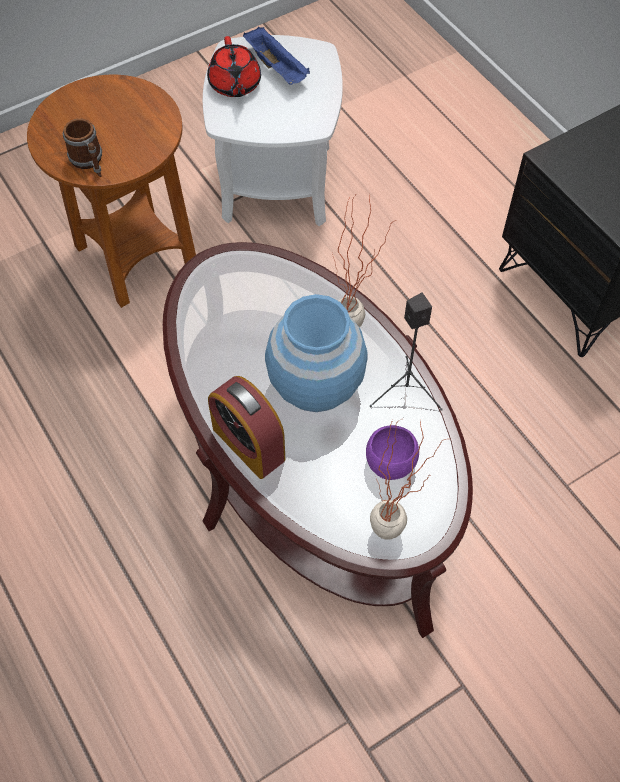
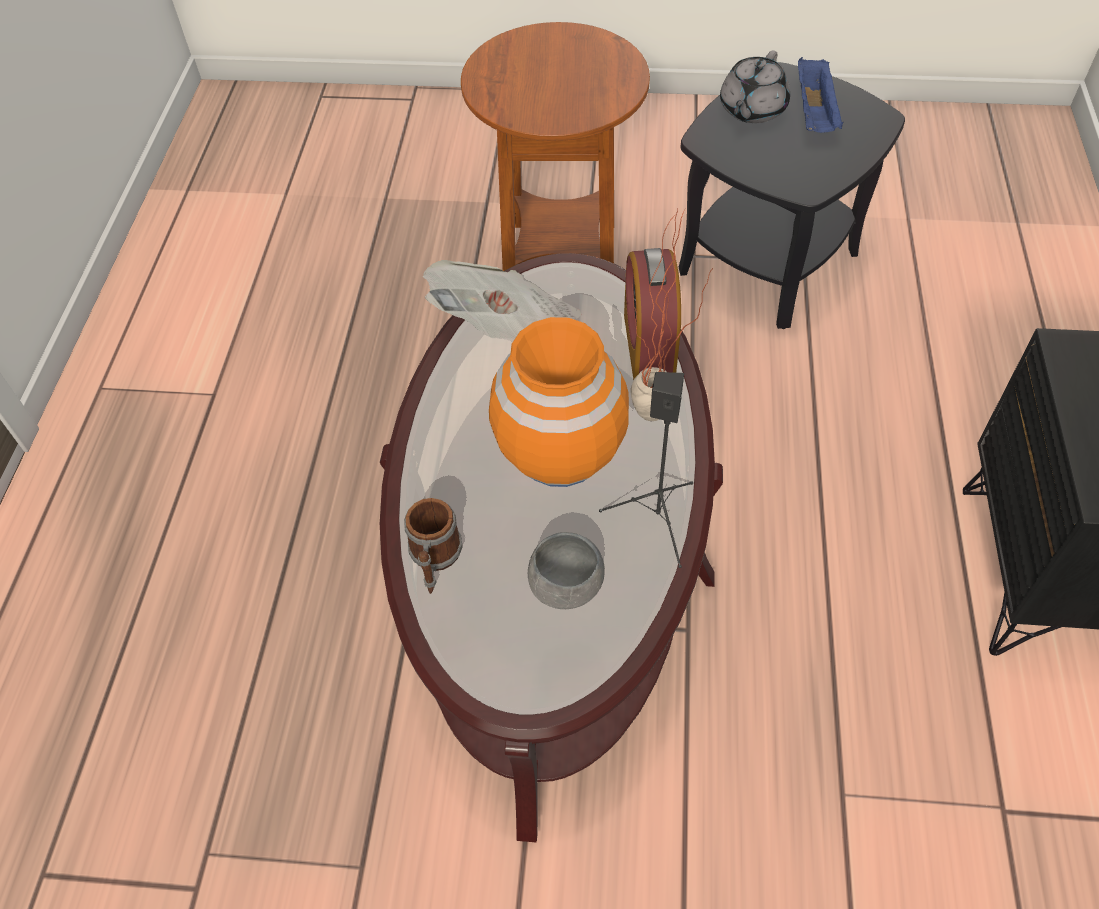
camera: 40 degrees right, 5 degrees down
mug [63,119,102,177] -> mug moved to [404,498,462,594]
white side table [203,35,343,226] -> black side table [679,62,905,329]
red teapot [207,36,261,97] -> grey teapot [720,51,790,123]
alarm clock [208,376,286,479] -> alarm clock moved to [624,248,681,380]
blue vase [265,294,368,412] -> orange vase [489,317,629,487]
purple bowl [366,425,419,480] -> grey bowl [528,532,605,609]
potted plant [370,419,446,540] -> none
none -> newspaper [423,260,581,342]

